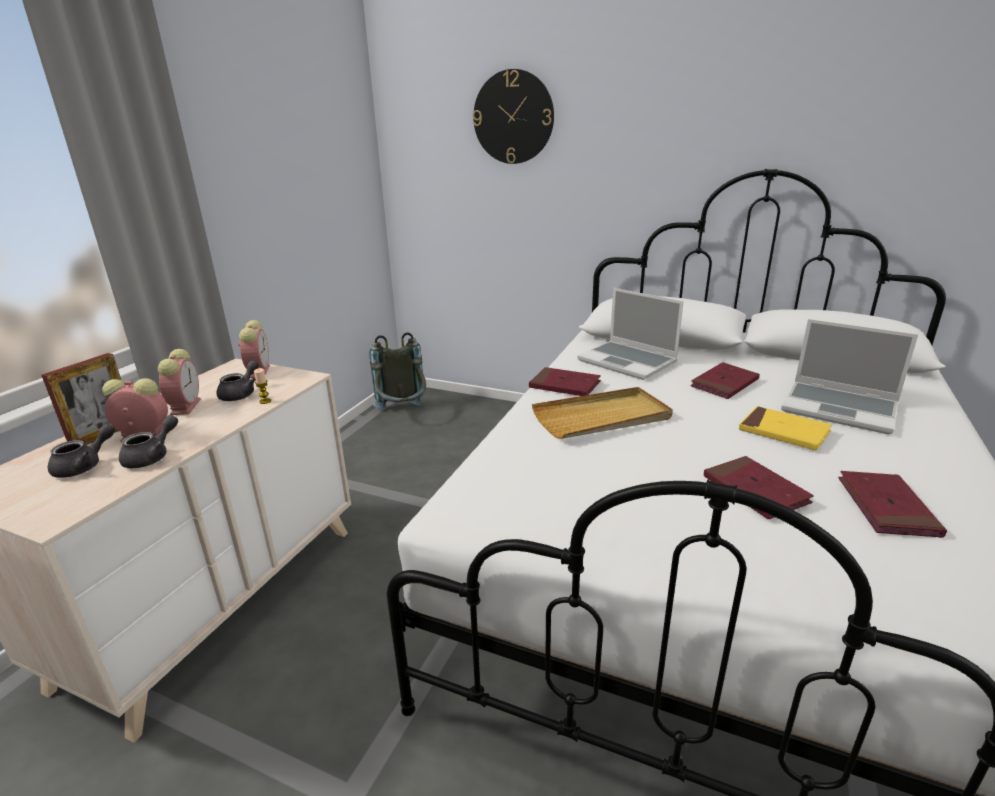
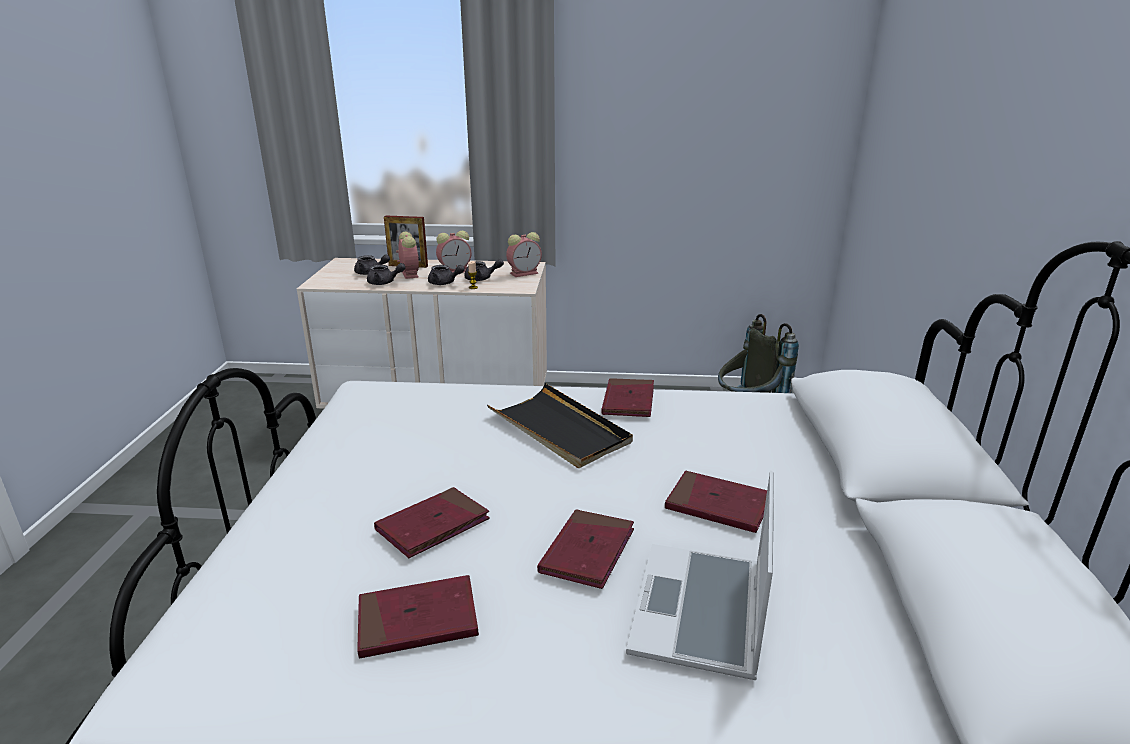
camera: 70 degrees right, 0 degrees up
wall clock [473,69,554,164] -> none
beige tray [532,387,673,439] -> black tray [487,383,633,468]
laptop [577,288,684,380] -> none
yellow book [739,406,832,451] -> red book [537,510,634,589]
none -> grey teapot [428,265,465,285]

